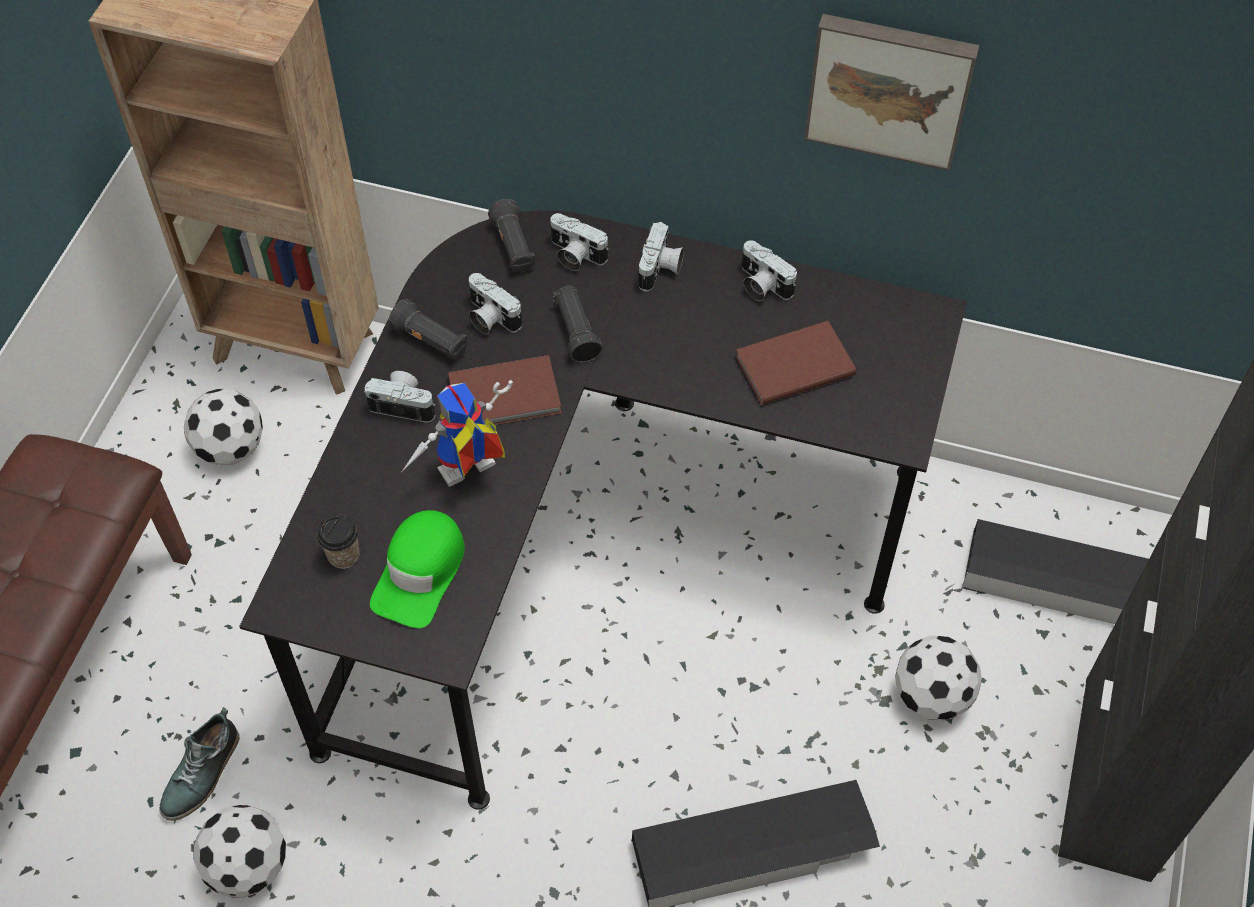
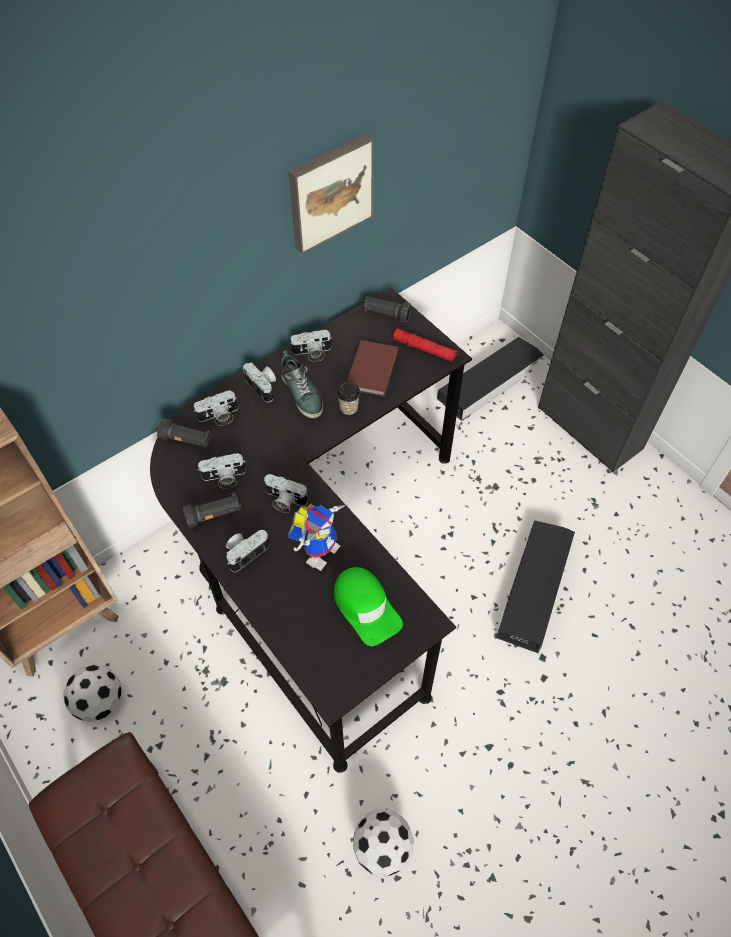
camera: 55 degrees left, 0 degrees up
shoe [159,707,240,821] -> shoe moved to [281,350,323,419]
cup [317,514,360,569] -> cup moved to [337,382,360,415]
toy robot [402,380,513,487] -> toy robot turned 150 degrees counterclockwise [288,503,346,571]
brown book [448,355,562,425] -> camera [264,474,308,513]
black flashlight [553,286,603,363] -> black flashlight moved to [364,296,411,323]
football [895,636,982,720] -> none
none -> red flashlight [393,328,458,362]

